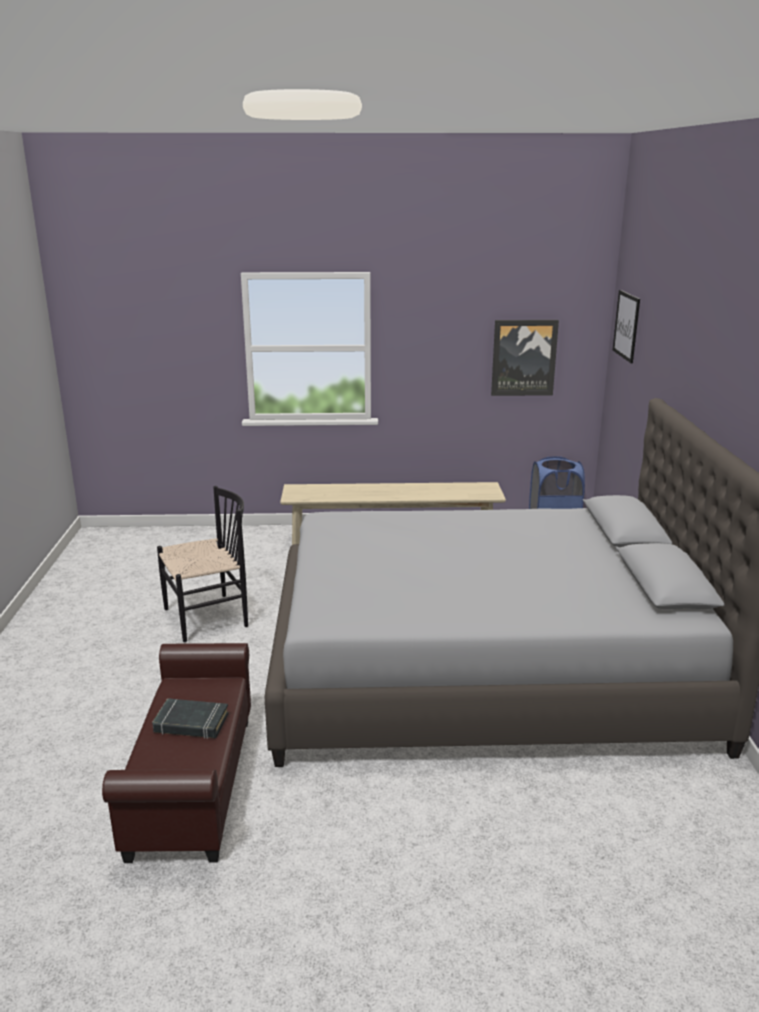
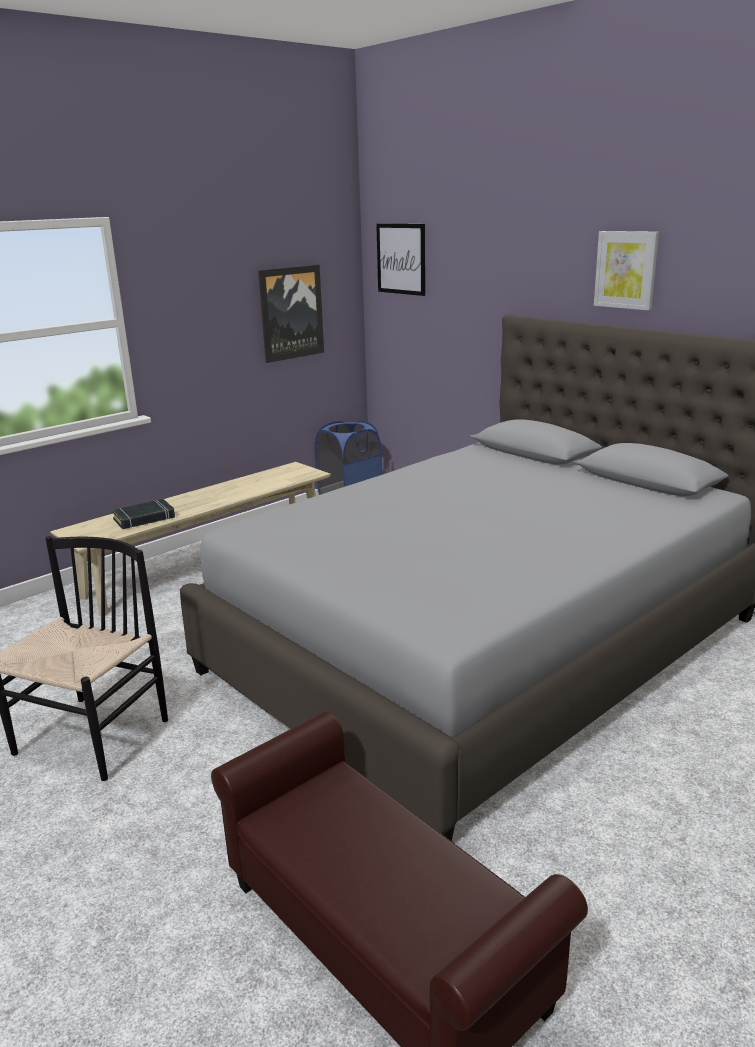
camera: 40 degrees left, 0 degrees up
black book [152,698,229,739] -> black book moved to [112,499,175,529]
none -> picture [594,231,659,310]

